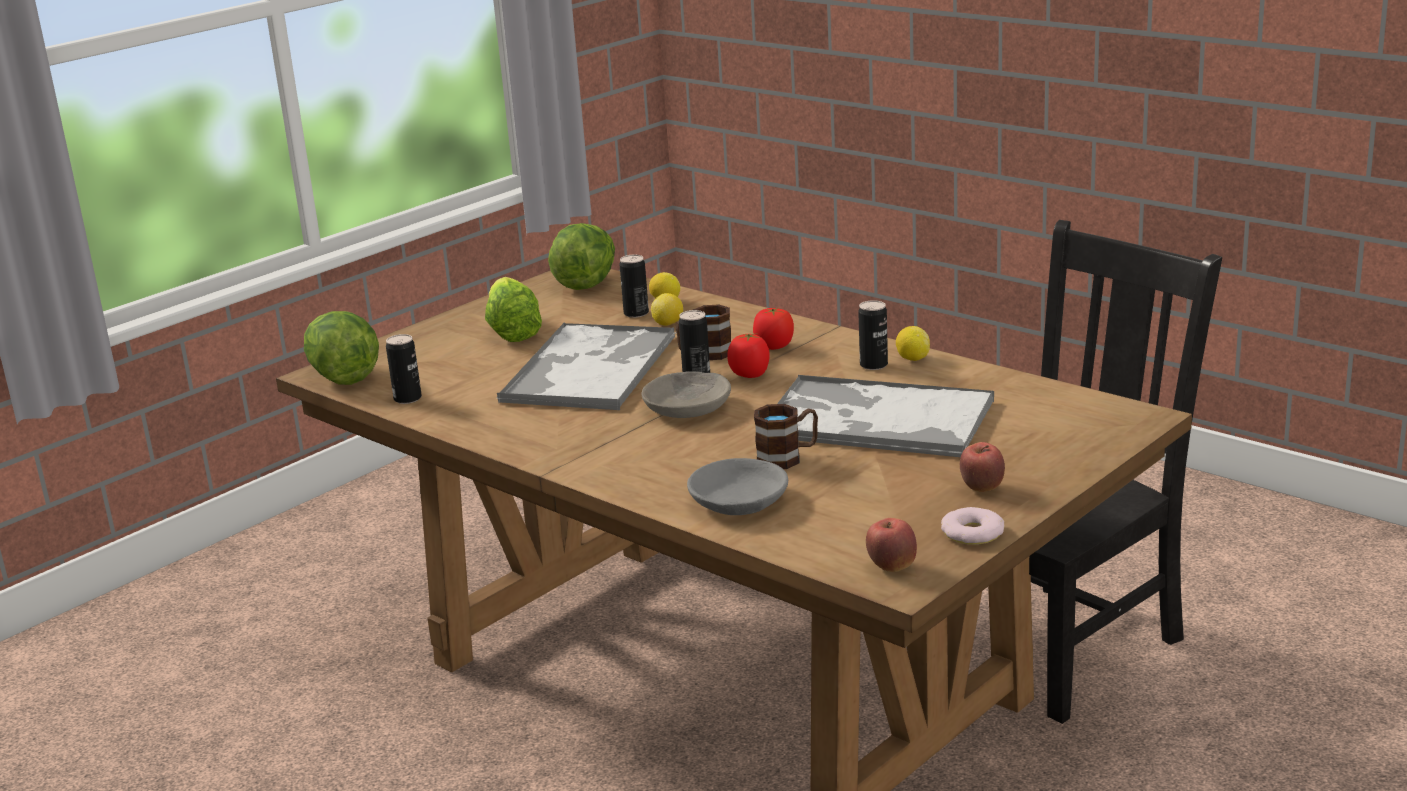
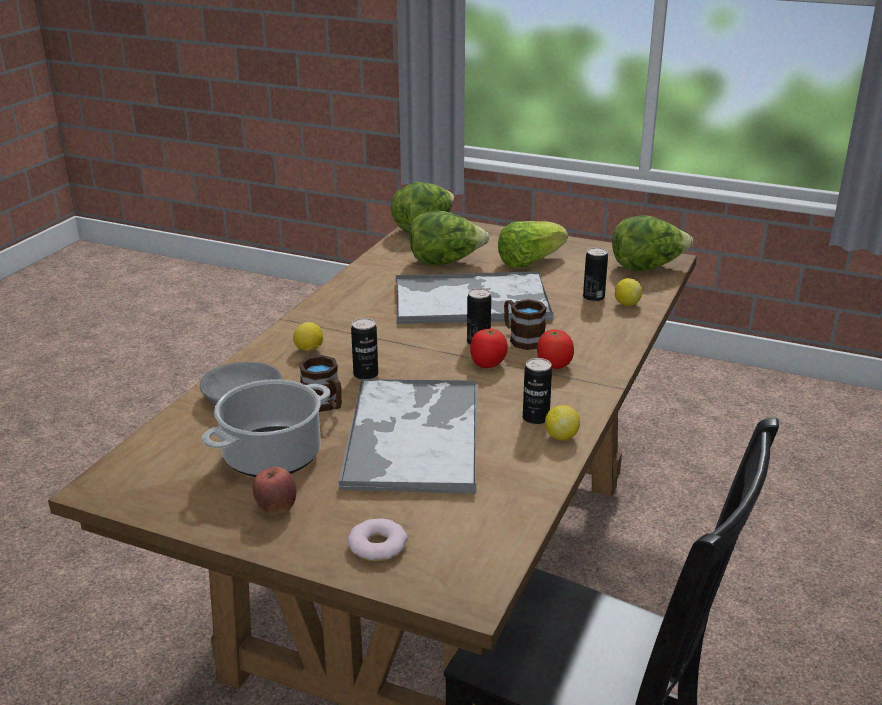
camera: 70 degrees right, 5 degrees up
can [386,334,422,404] -> can moved to [351,318,378,380]
grey bowl [642,371,731,418] -> none
lemon [651,293,683,326] -> lemon moved to [293,322,323,351]
apple [866,518,917,572] -> none
donut [941,507,1004,545] -> donut moved to [348,518,408,561]
none -> cooking pot [202,379,330,477]
none -> lettuce [409,211,489,266]

